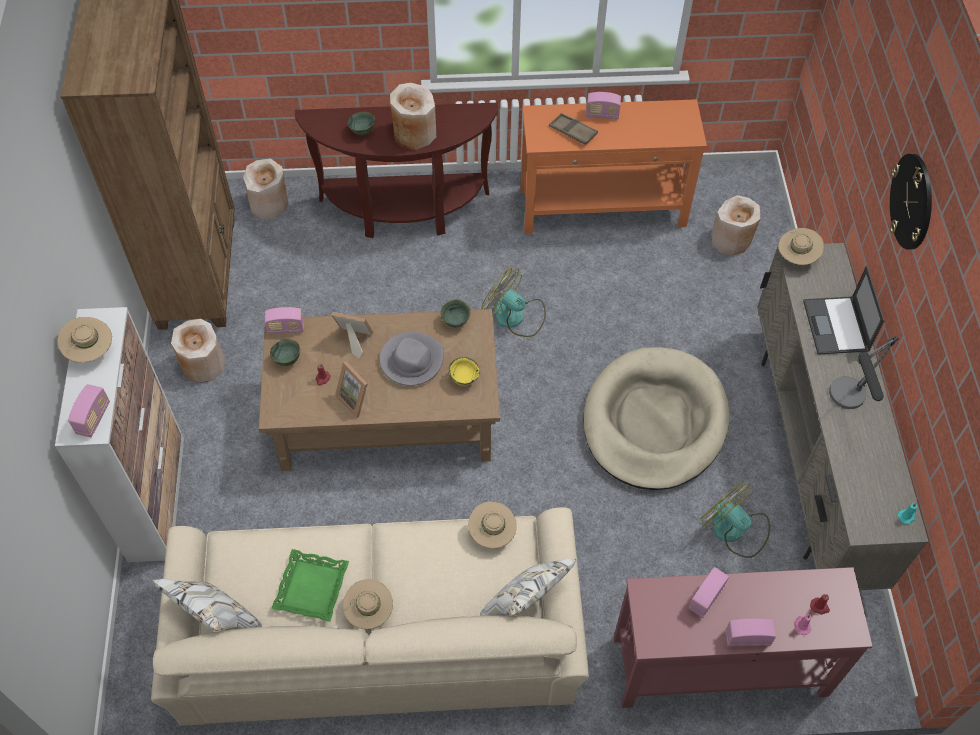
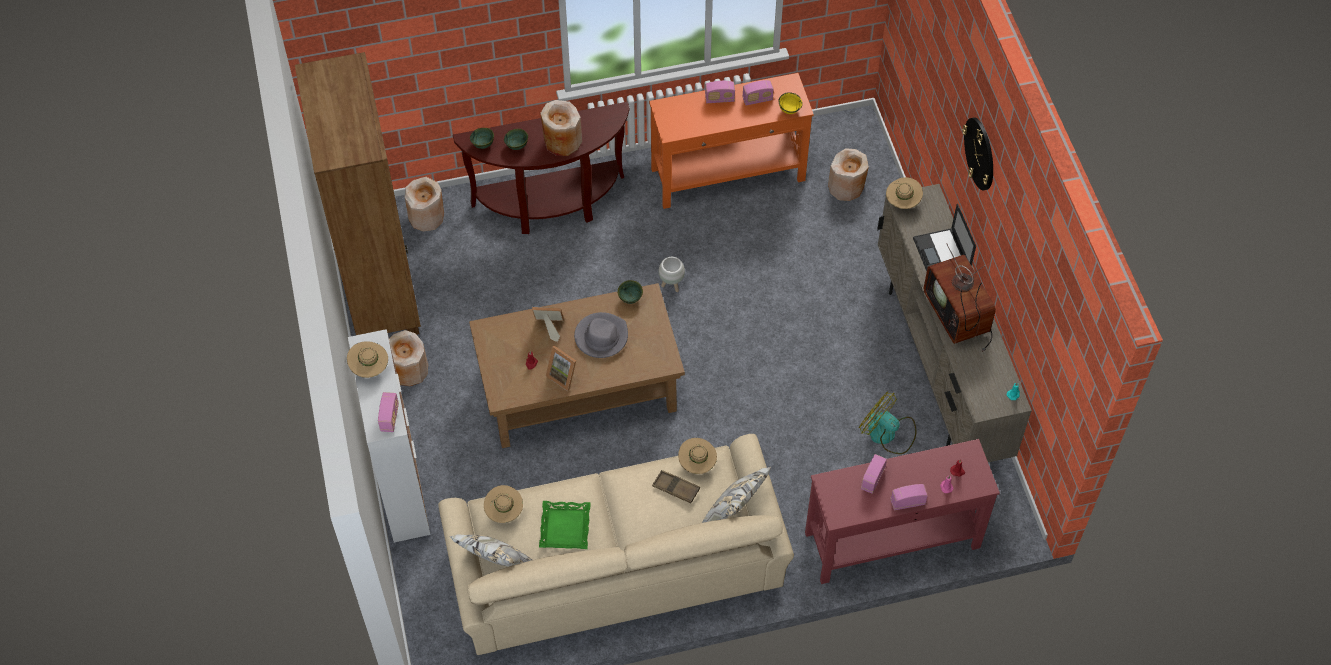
camera: 10 degrees left, 0 degrees up
radio [265,307,304,334] -> radio moved to [742,80,774,106]
green bowl [270,339,300,366] -> green bowl moved to [470,128,494,149]
beige hat [343,579,393,629] -> beige hat moved to [484,485,523,523]
yellow bowl [449,357,480,386] -> yellow bowl moved to [778,92,803,114]
fan [481,268,546,337] -> white planter [659,257,685,292]
brown tray [549,113,598,145] -> brown tray moved to [652,470,700,503]
beige dog bed [583,347,730,490] -> none
table lamp [829,336,899,409] -> television [924,243,996,352]

